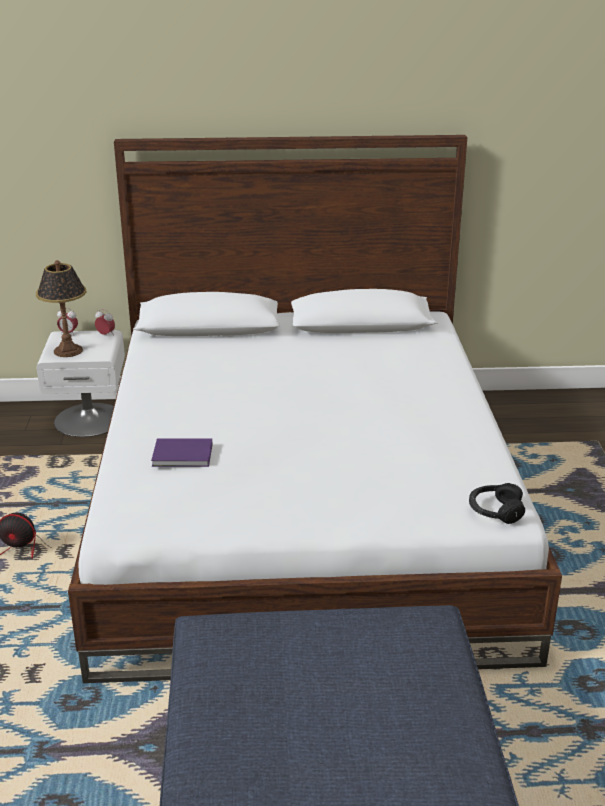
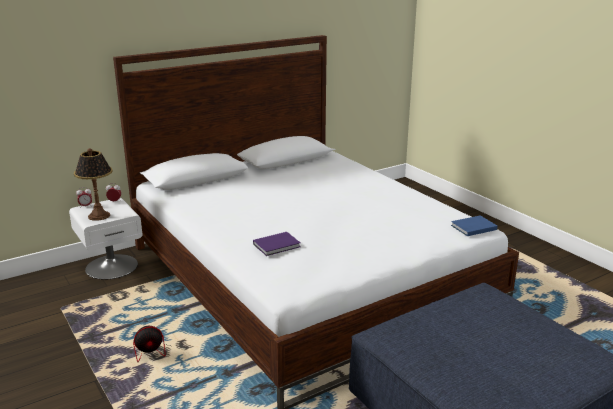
camera: 30 degrees left, 5 degrees down
black headphones [469,483,525,524] -> blue book [451,215,498,236]

